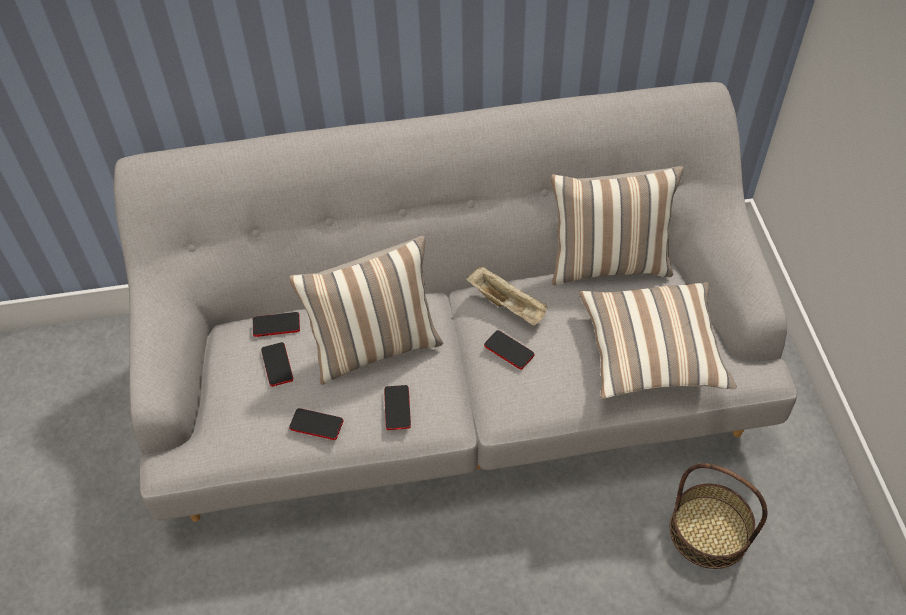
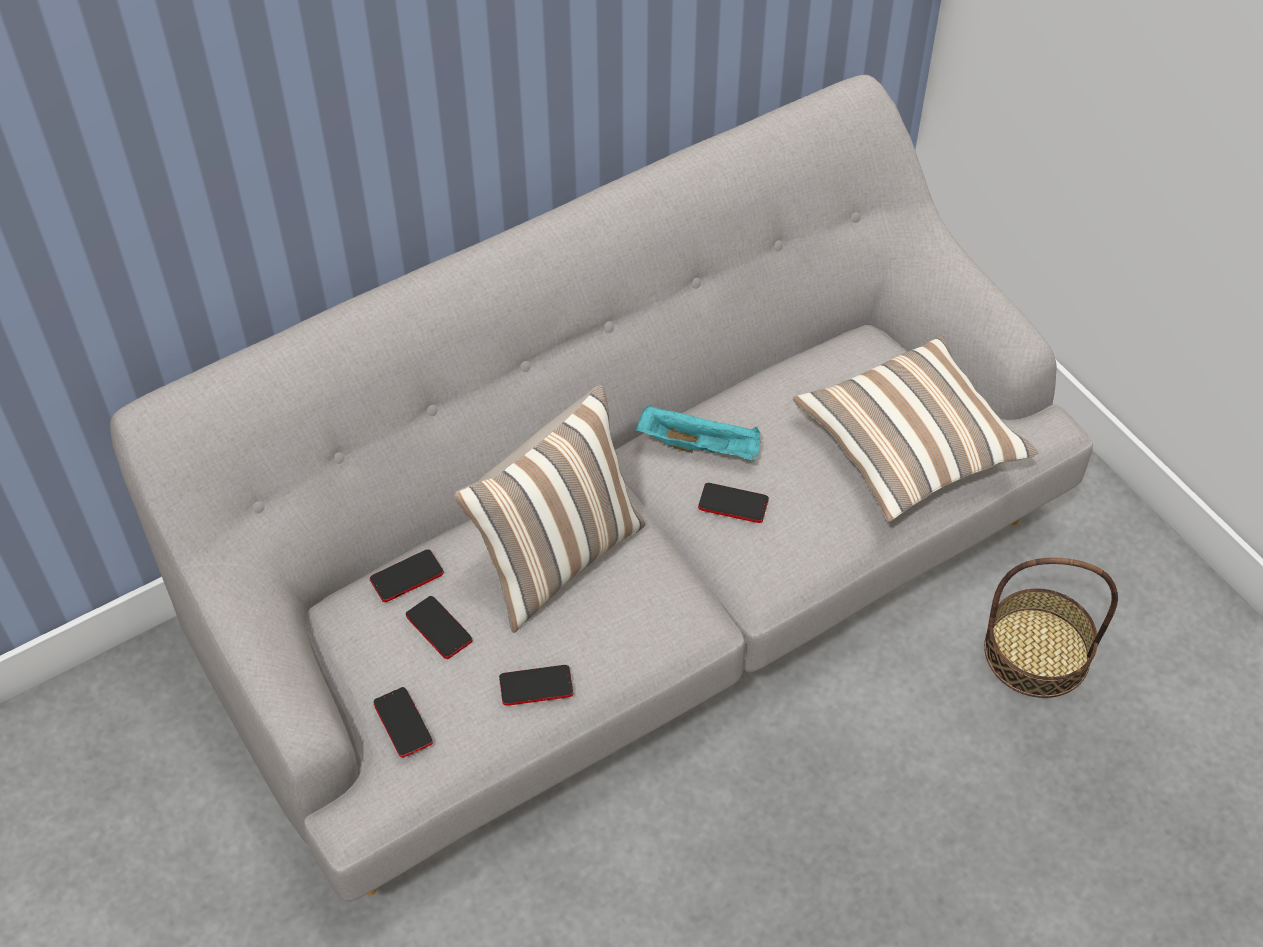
camera: 25 degrees left, 0 degrees up
phone [384,385,411,430] -> phone moved to [374,687,433,758]
beige tray [466,266,548,326] -> turquoise tray [636,405,760,461]
pillow [551,166,684,285] -> none

